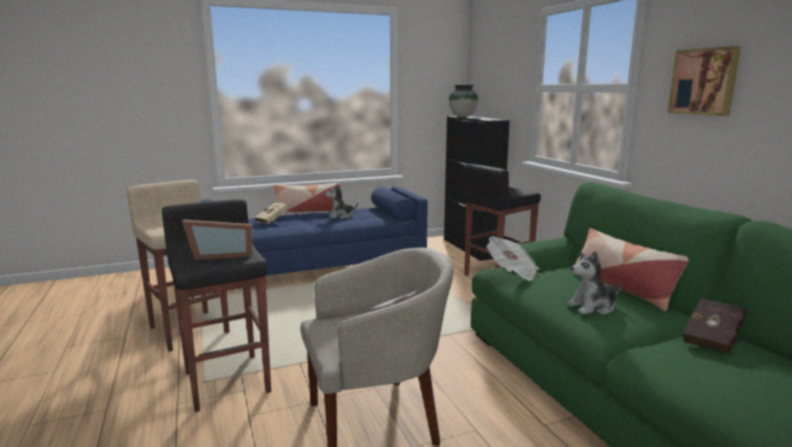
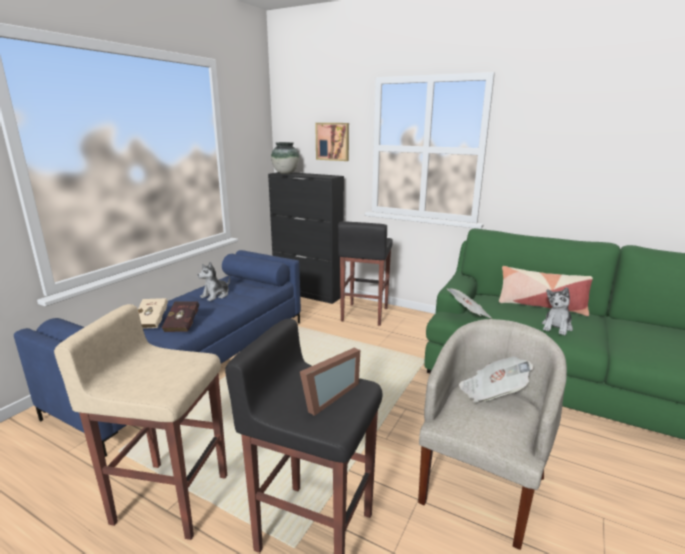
camera: 40 degrees left, 5 degrees up
pillow [274,182,341,214] -> none
picture [668,46,741,116] -> picture moved to [315,123,349,161]
red book [683,298,746,353] -> red book moved to [162,301,199,332]

